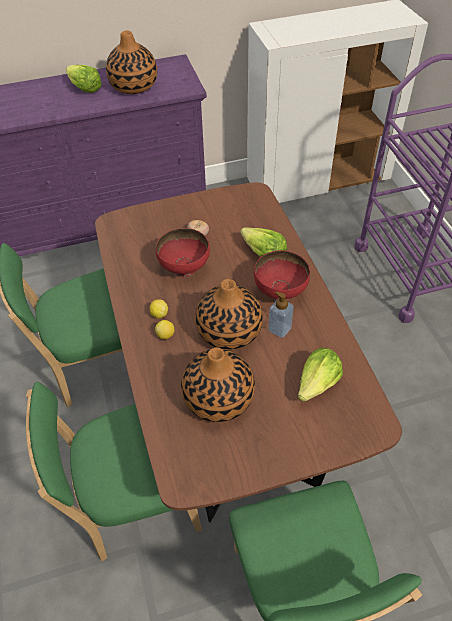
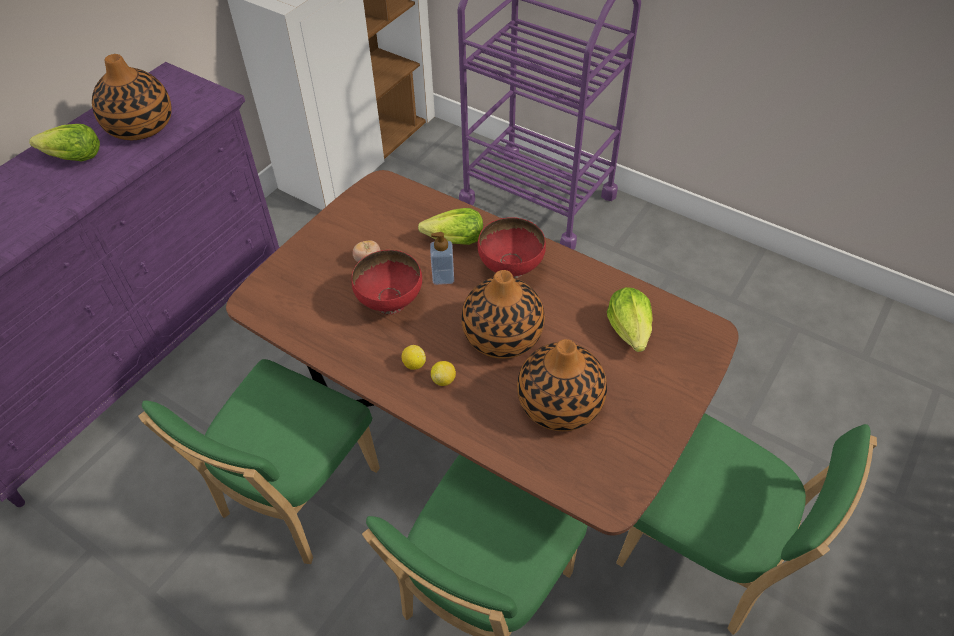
camera: 40 degrees left, 0 degrees up
soap dispenser [268,292,294,338] -> soap dispenser moved to [430,232,454,285]

